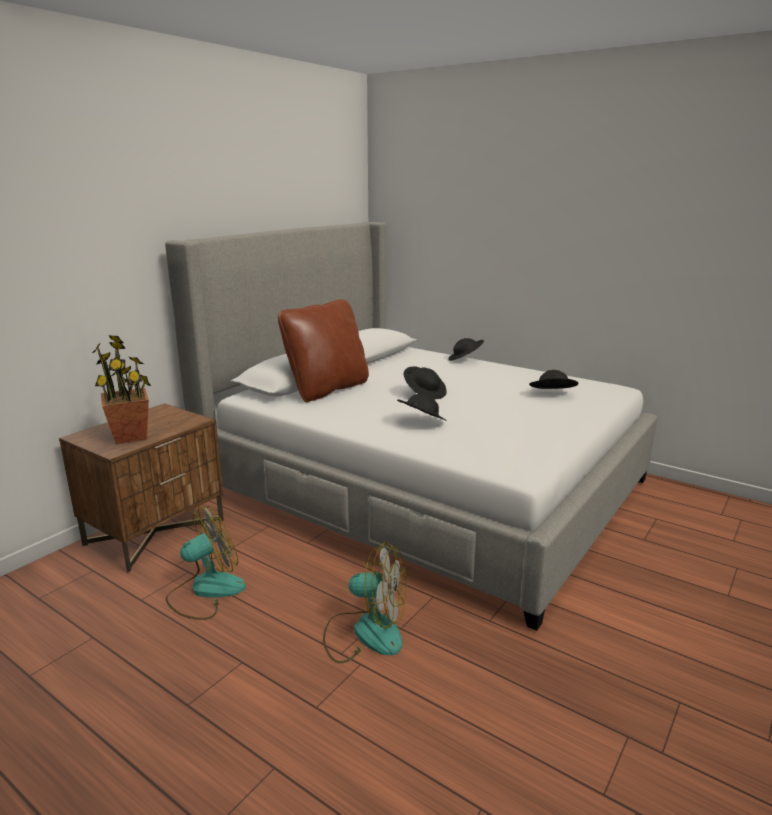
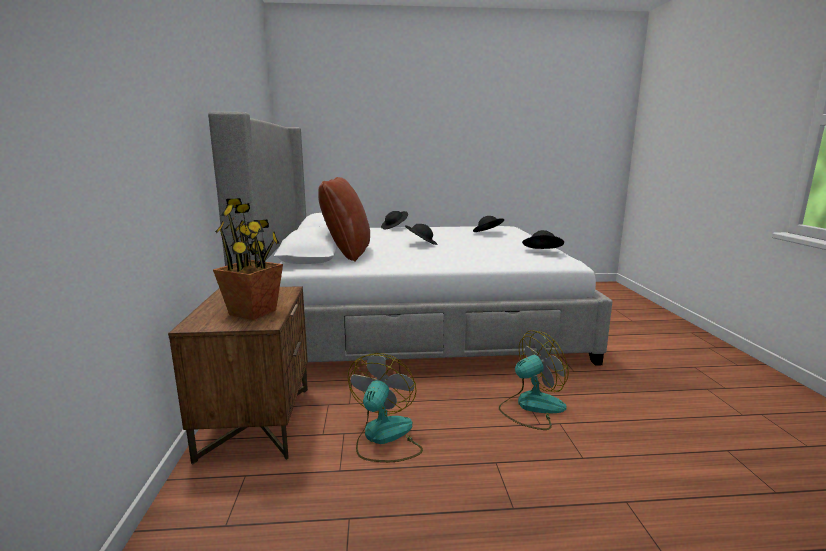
camera: 40 degrees left, 5 degrees down
black hat [397,394,447,421] -> black hat moved to [522,230,564,249]

